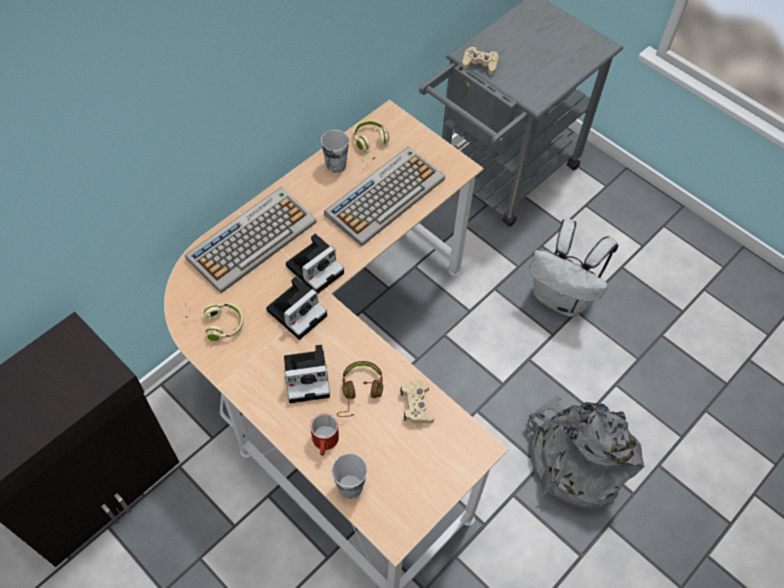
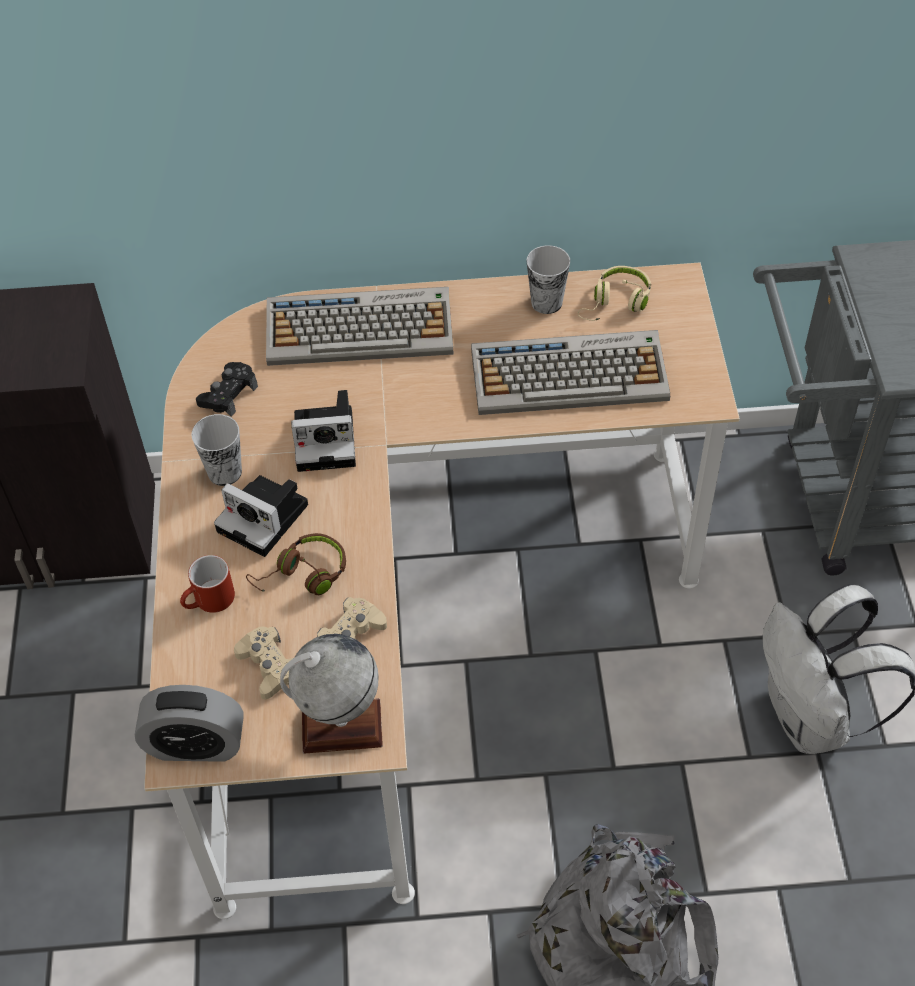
camera: 45 degrees right, 5 degrees down
beige headphones [184,303,243,341] -> black game controller [196,362,258,417]
camera [286,234,344,294] -> none
cup [332,453,368,499] -> cup moved to [191,414,242,486]
beige game controller [462,46,499,75] -> beige game controller moved to [234,626,294,699]
none -> alarm clock [135,685,244,762]
none -> globe [280,634,383,754]

